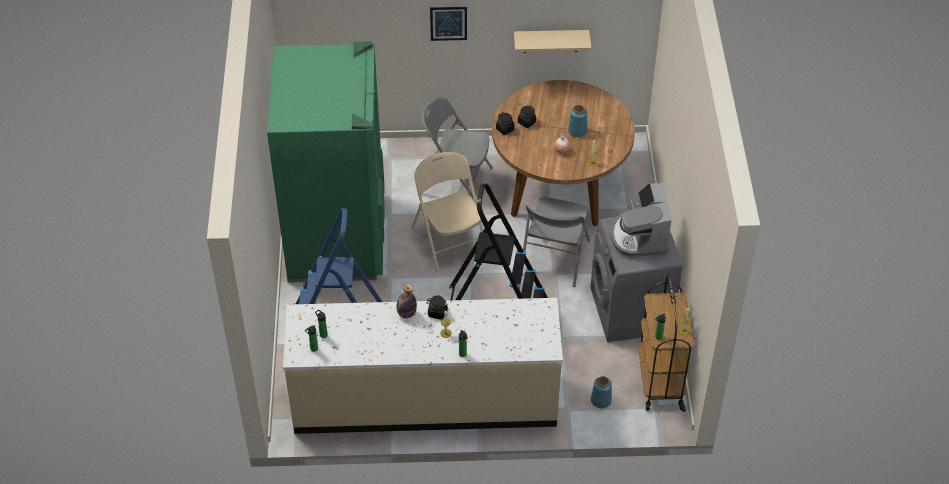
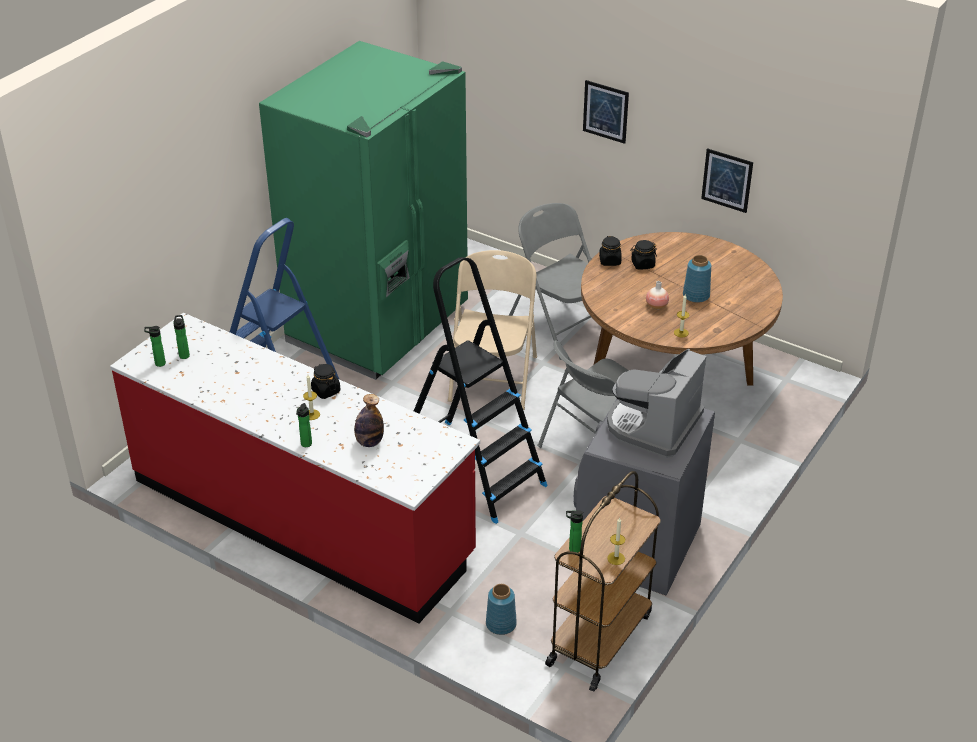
camera: 35 degrees right, 10 degrees down
beige counter [283,298,563,434] -> red counter [110,313,480,624]
bottle [396,284,417,318] -> bottle moved to [354,394,384,447]
beige shelf [514,30,591,53] -> picture [701,148,753,213]

